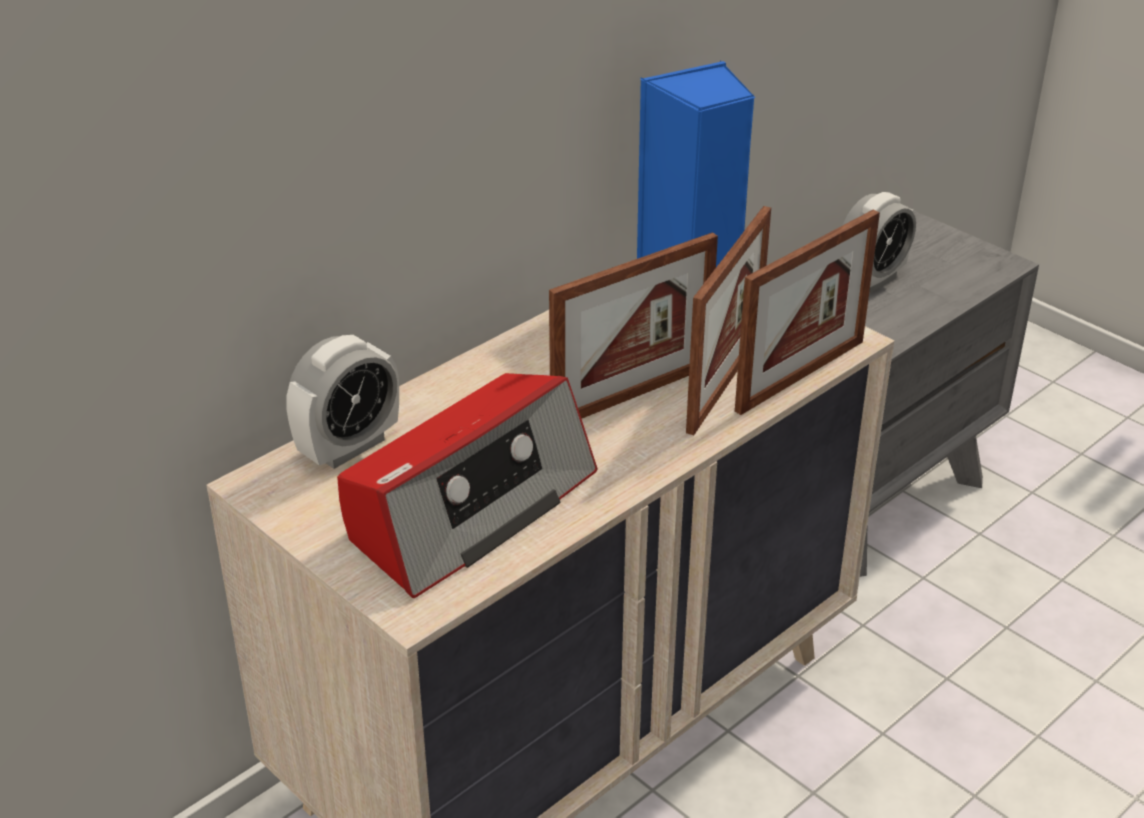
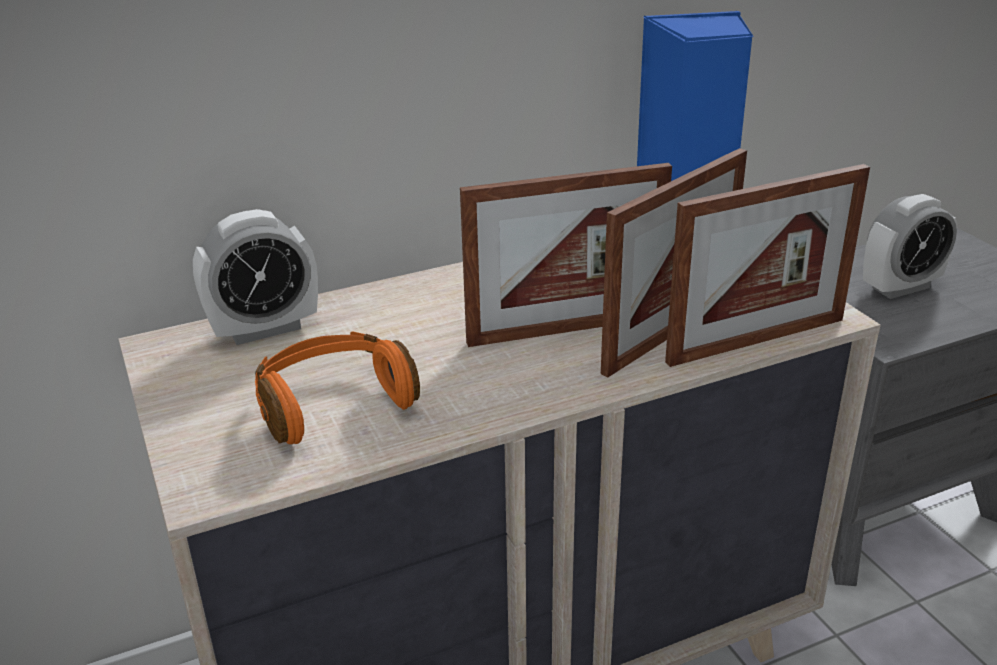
camera: 20 degrees right, 5 degrees down
radio [337,373,598,598] -> orange headphones [255,332,420,444]

